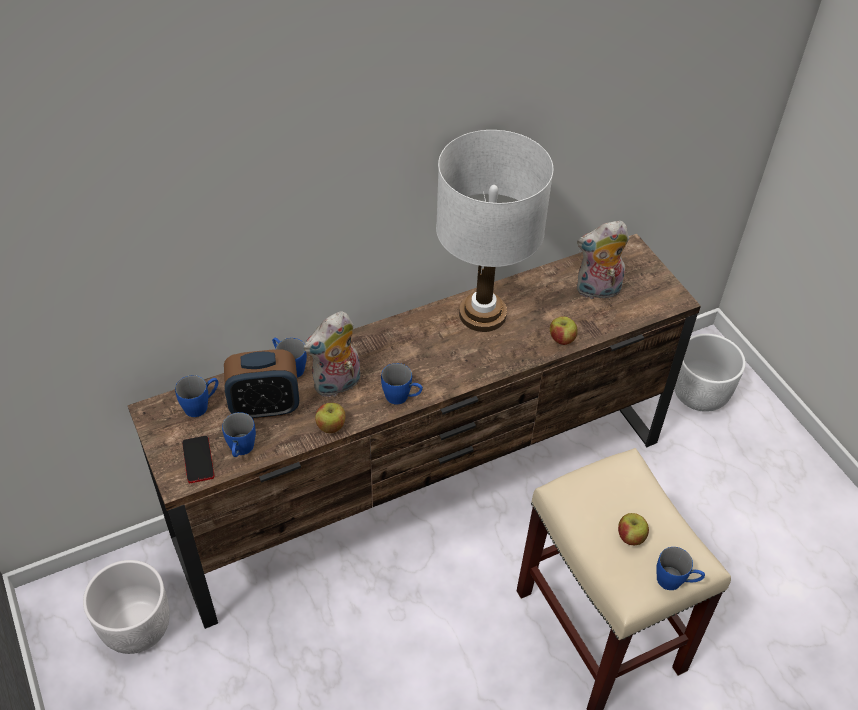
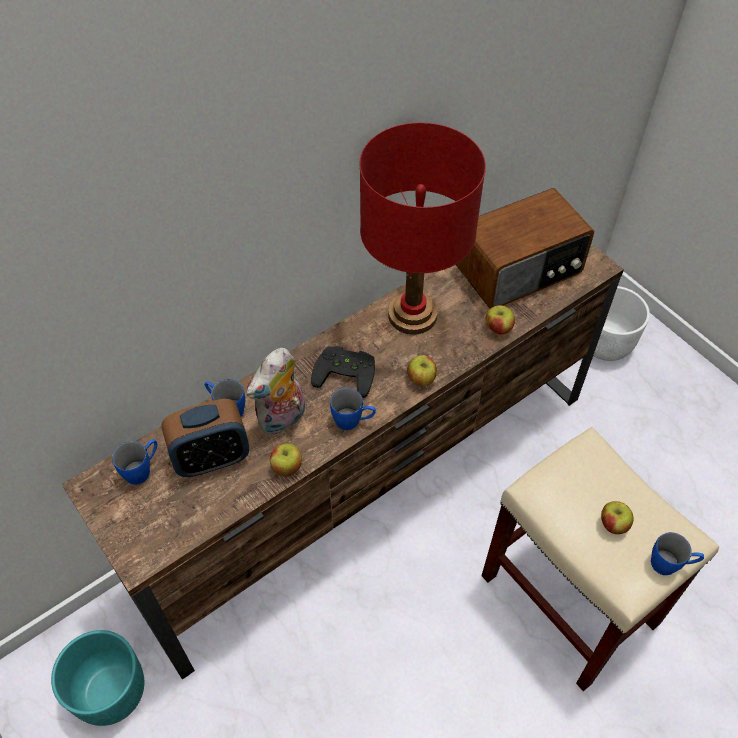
camera: 10 degrees left, 5 degrees up
white planter [83,560,170,654] -> turquoise planter [51,630,144,726]
phone [182,436,214,483] -> none
blue mug [222,412,256,457] -> none
white table lamp [436,130,553,332] -> red table lamp [359,123,486,335]
plush toy [577,221,629,299] -> radio [456,188,594,309]
none -> black game controller [311,346,375,398]
none -> apple [407,355,437,386]

